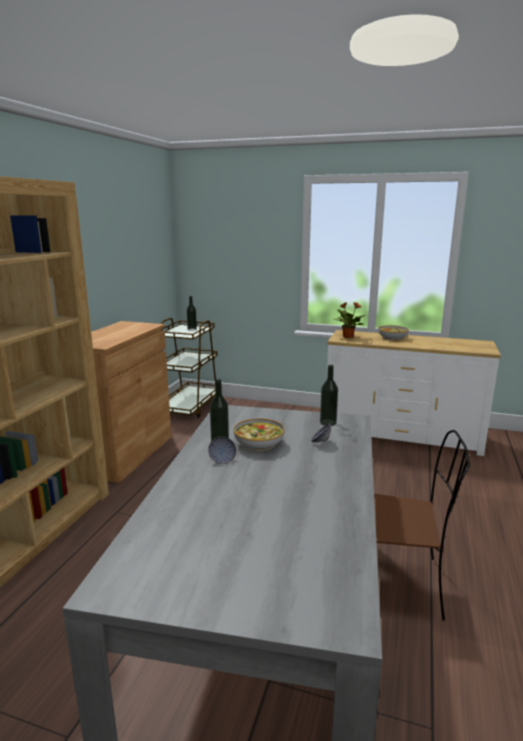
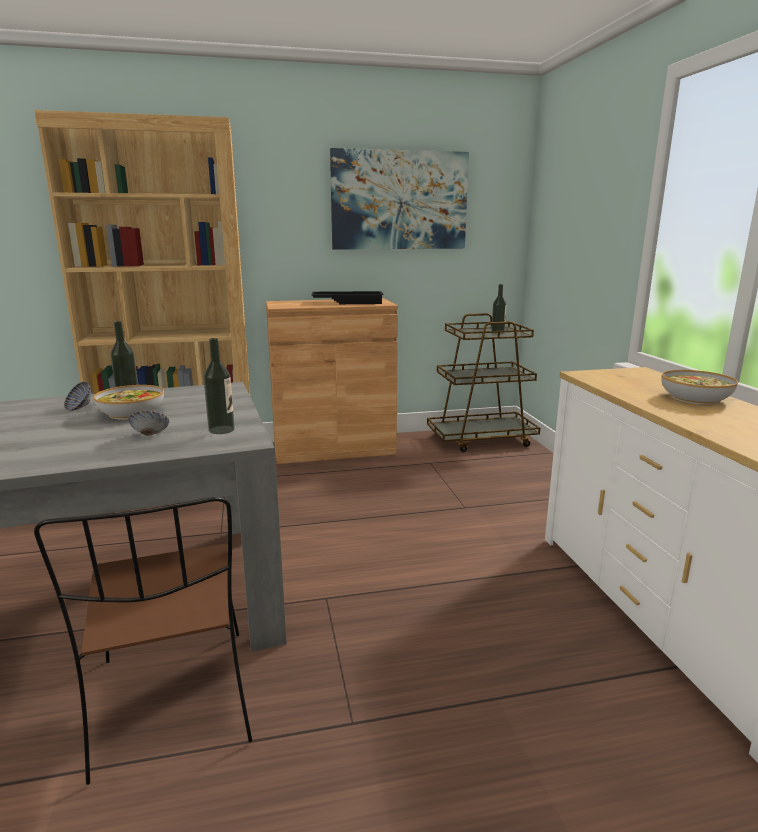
camera: 60 degrees right, 0 degrees up
potted plant [335,302,365,338] -> none
none -> black tray [311,291,384,304]
none -> picture [330,148,469,250]

